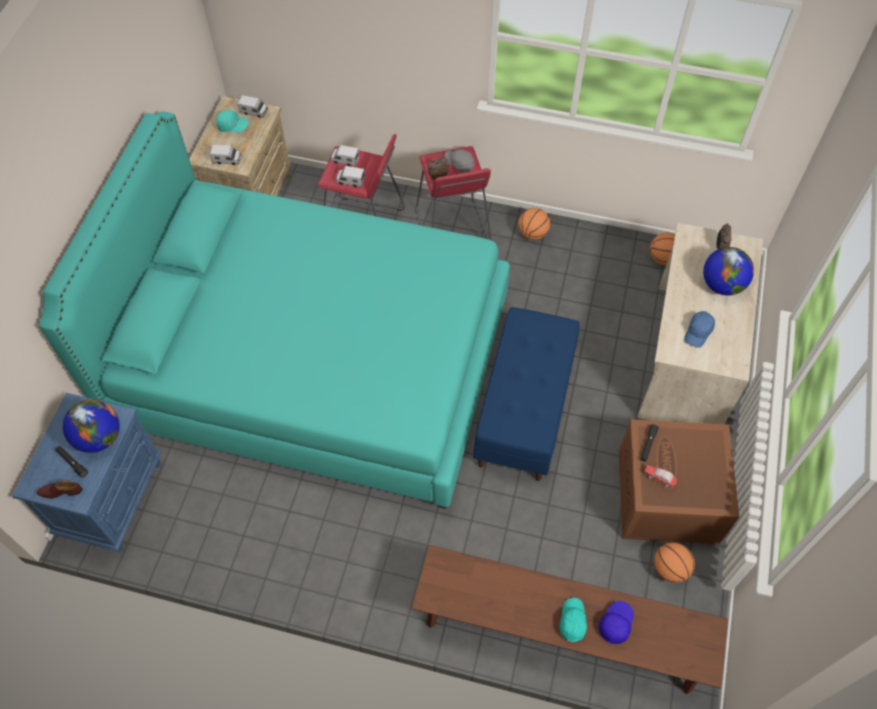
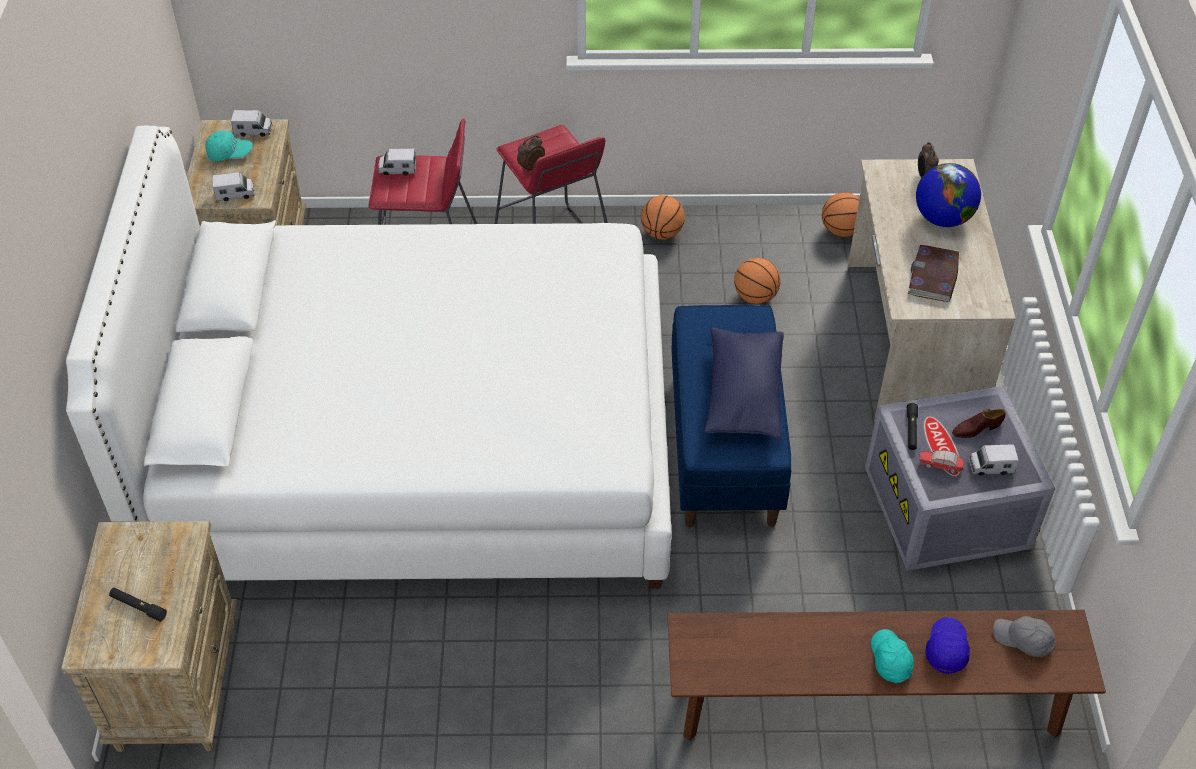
camera: 15 degrees left, 10 degrees down
blue nightstand [12,393,162,552] -> beige nightstand [61,521,237,752]
brown shoe [37,480,83,499] -> brown shoe moved to [952,409,1005,438]
turquoise bed [39,111,510,509] -> white bed [66,126,671,589]
globe [63,399,120,453] -> none
toy truck [336,166,365,188] -> toy truck moved to [969,444,1019,476]
grey cap [444,149,475,172] -> grey cap moved to [993,616,1055,657]
brown storage box [619,419,739,544] -> grey storage box [865,386,1055,571]
basketball [654,542,695,583] -> basketball moved to [734,258,781,304]
blue cap [684,311,715,348] -> book [908,245,959,302]
none -> blue pillow [704,327,784,439]

